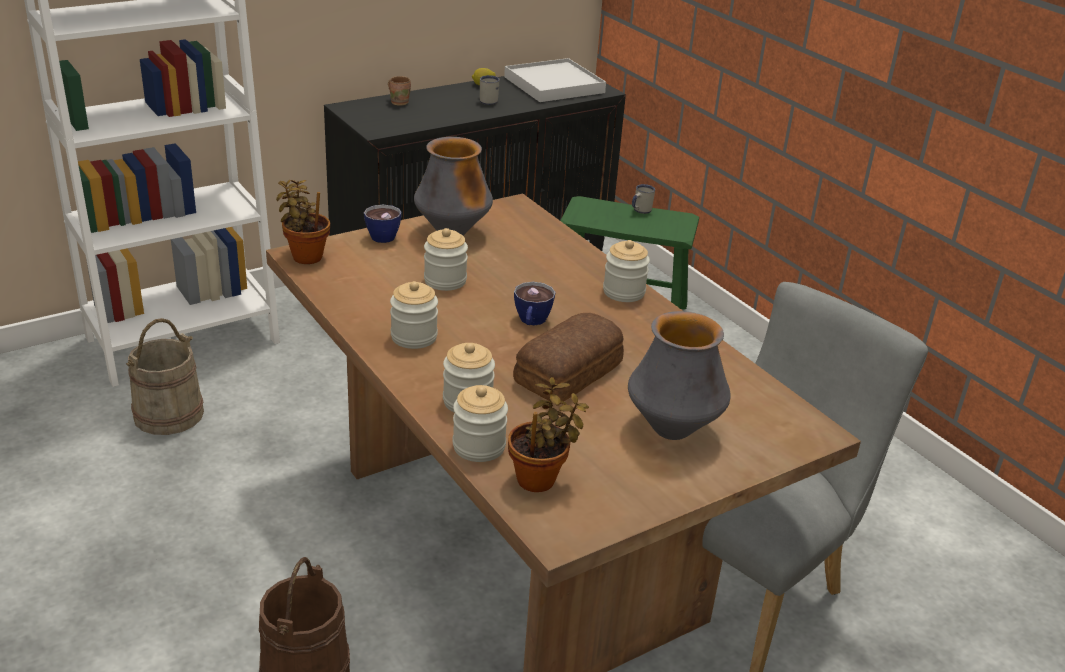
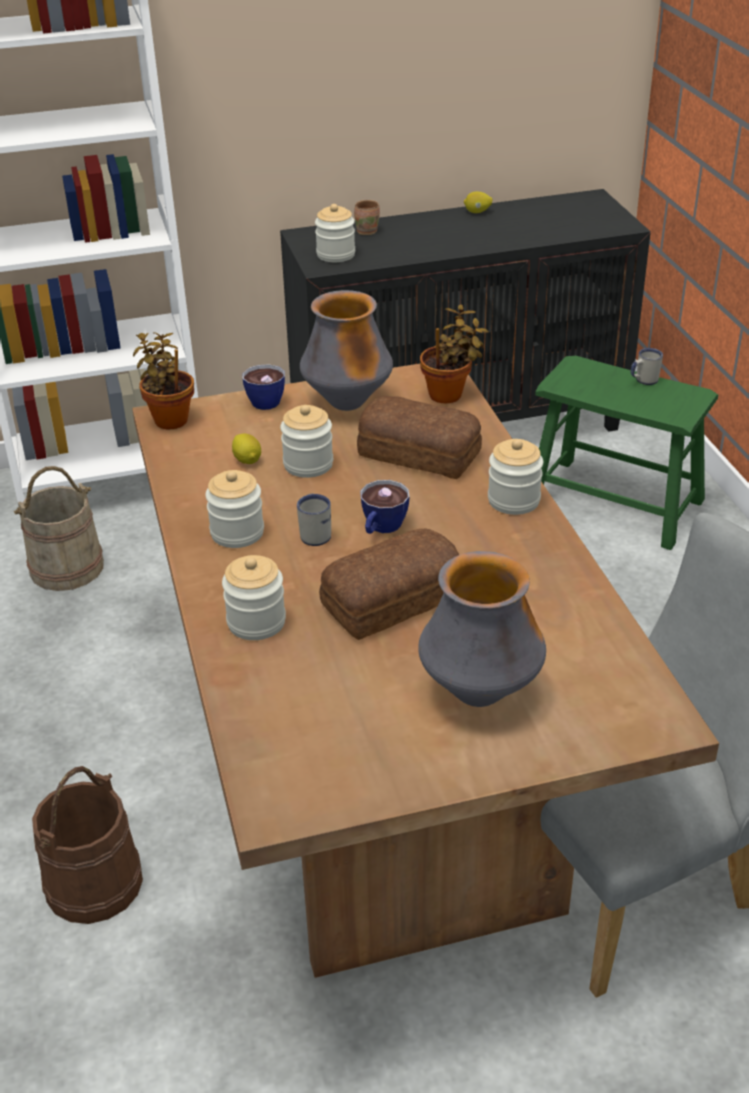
camera: 20 degrees right, 5 degrees up
jar [453,385,508,462] -> jar moved to [315,204,355,262]
white mug [480,75,499,105] -> white mug moved to [297,494,331,546]
white tray [504,58,606,102] -> none
potted plant [508,377,589,492] -> potted plant moved to [420,304,489,403]
none -> lemon [232,433,261,464]
none -> bread [357,396,482,479]

